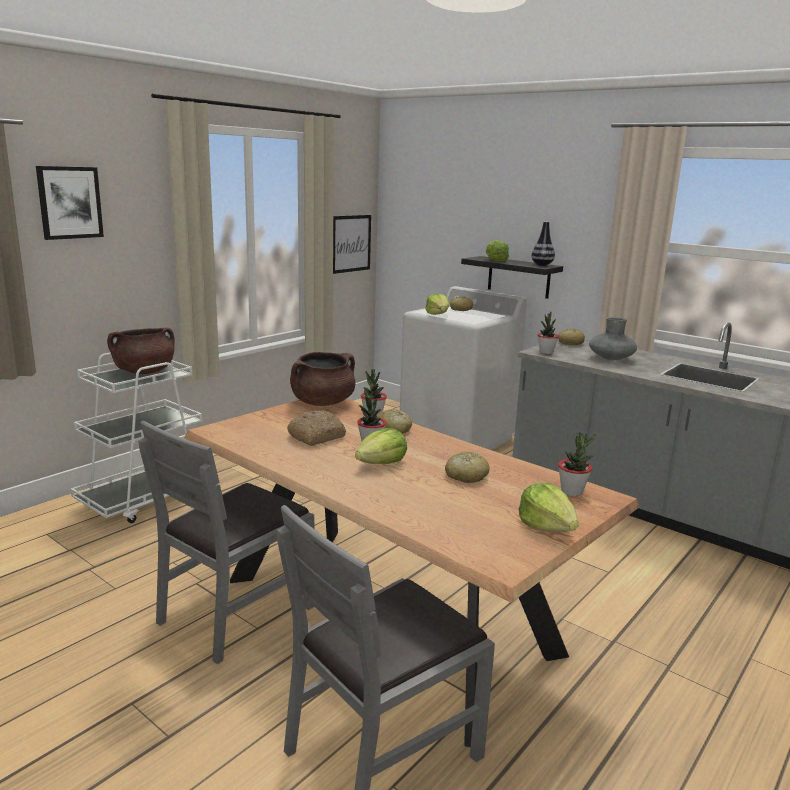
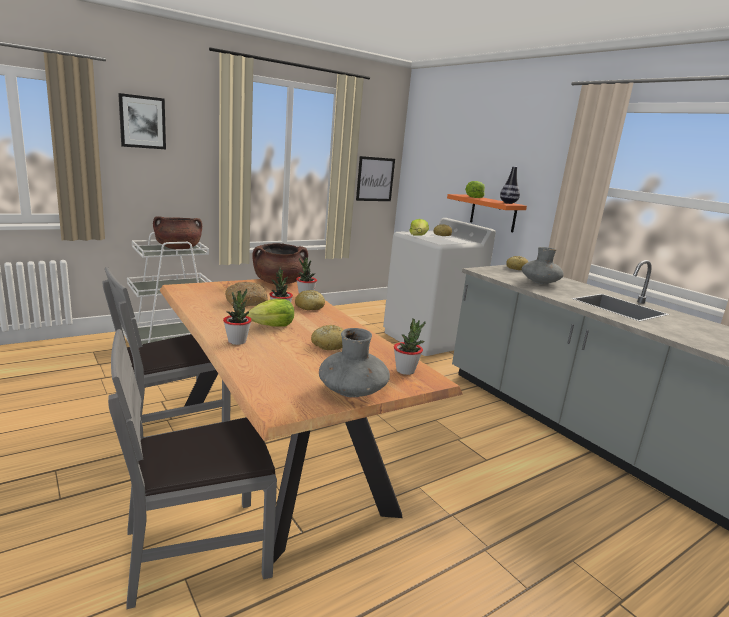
camera: 15 degrees right, 0 degrees up
black shelf [461,256,563,299] -> orange shelf [447,194,527,232]
lettuce [519,483,579,532] -> grey vase [319,328,390,397]
potted plant [538,311,559,354] -> potted plant moved to [223,289,252,345]

